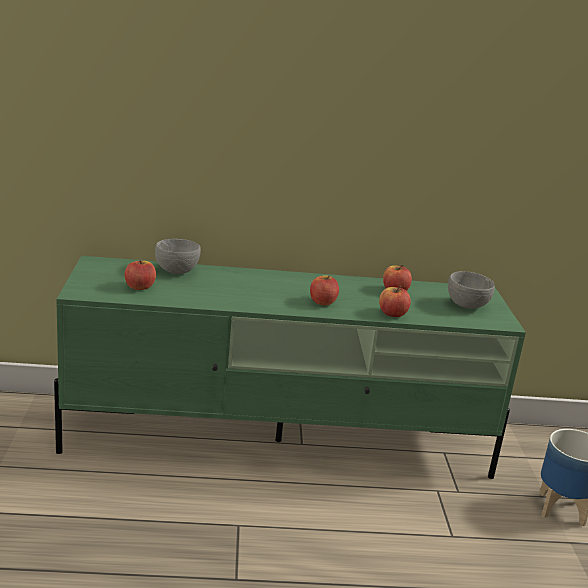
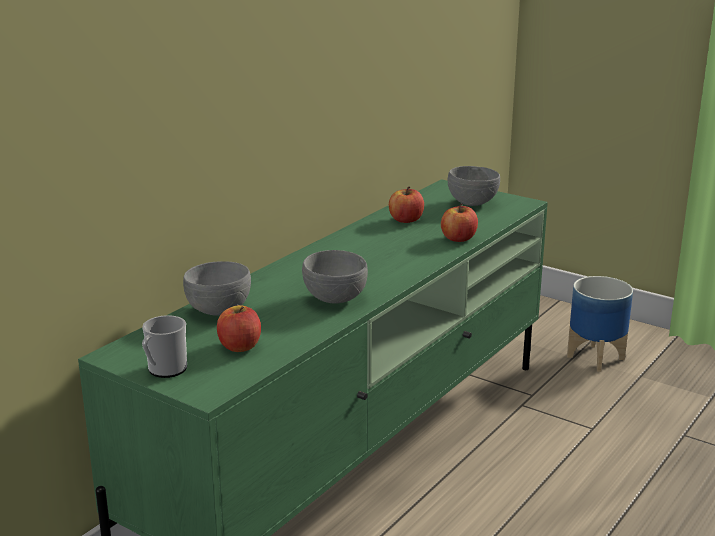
camera: 50 degrees left, 0 degrees up
apple [310,275,339,305] -> none
none -> mug [142,315,187,378]
none -> grey bowl [302,250,368,304]

